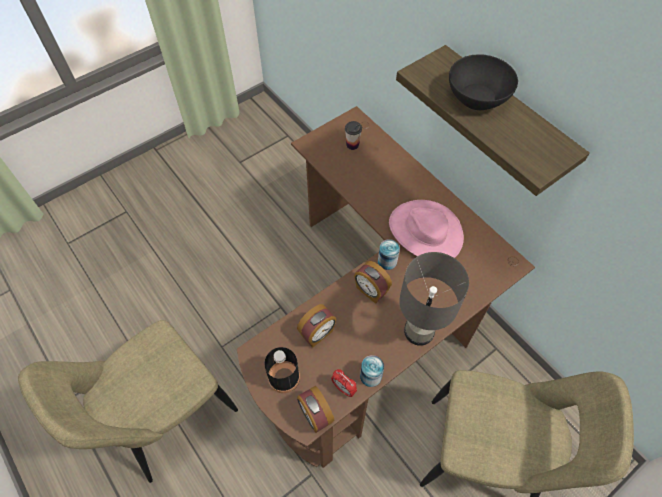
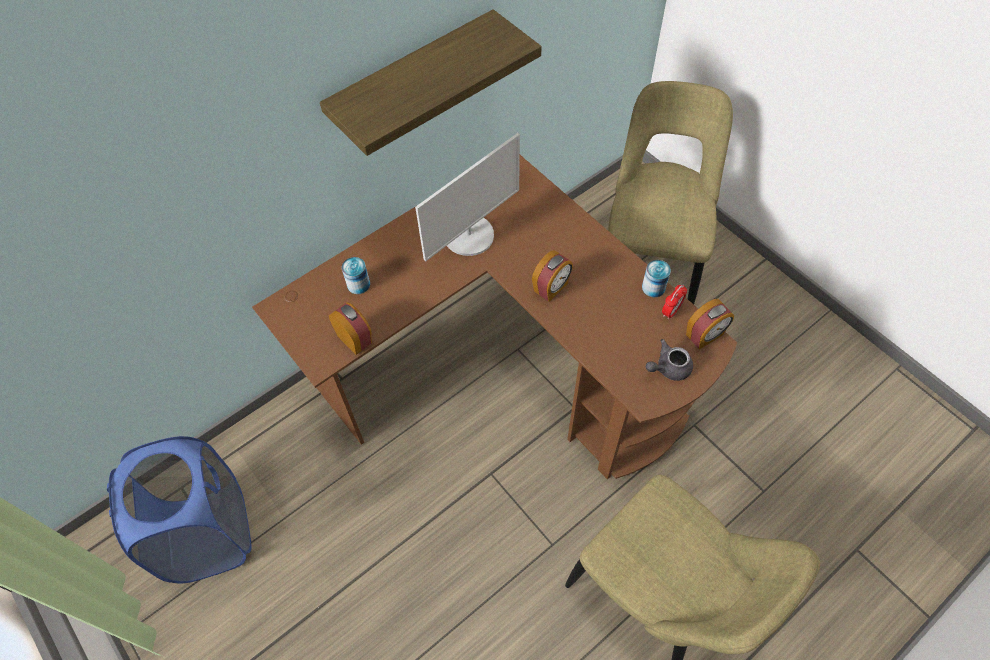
camera: 90 degrees left, 0 degrees up
black bottle [264,347,300,393] -> grey teapot [646,339,693,381]
alarm clock [297,304,337,348] -> alarm clock moved to [329,302,372,355]
cup [345,121,362,150] -> none
can [378,239,400,270] -> can moved to [342,257,370,294]
pink hat [389,200,464,258] -> monitor [415,133,520,261]
grey table lamp [399,252,469,346] -> none
black bowl [449,54,518,110] -> none
none -> blue laundry basket [107,436,252,584]

